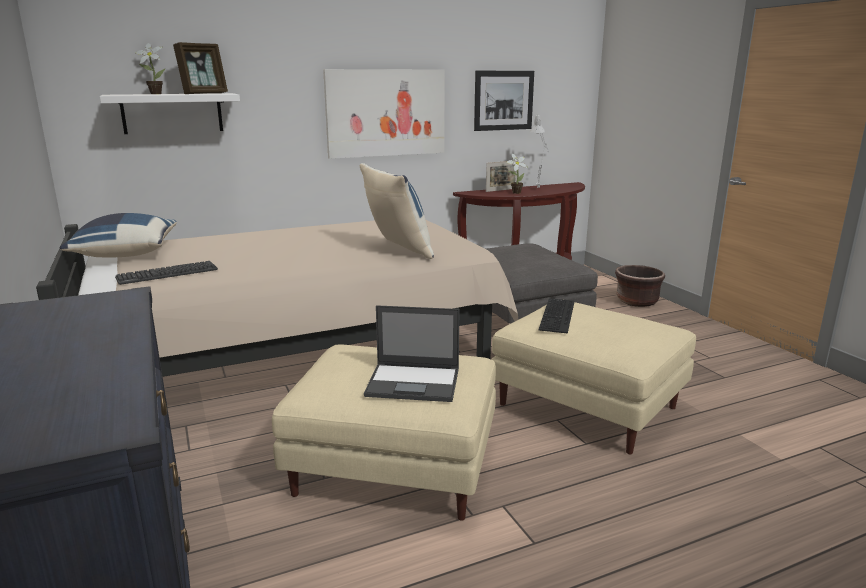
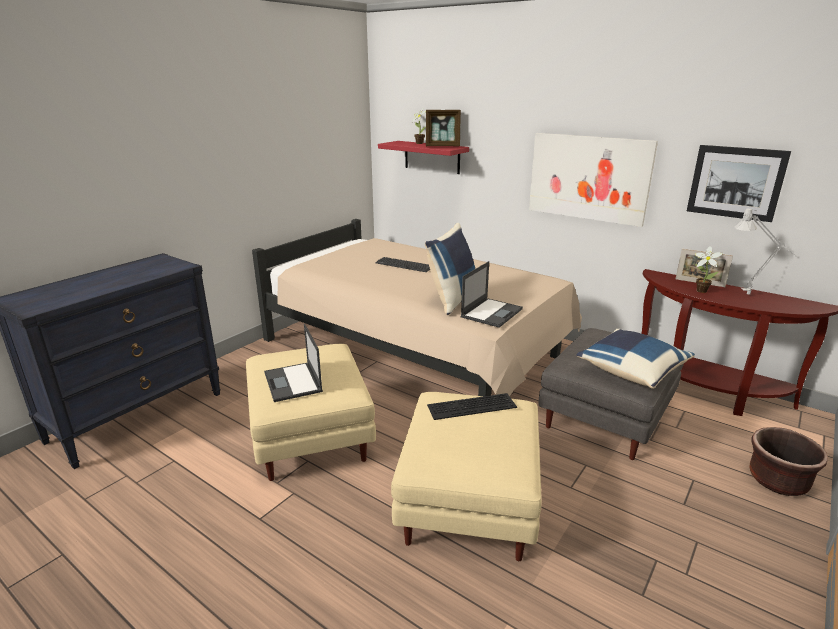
camera: 60 degrees right, 5 degrees up
blue pillow [60,213,177,257] -> blue pillow moved to [577,329,695,389]
white shelf [100,93,240,134] -> red shelf [378,141,469,174]
keyboard [115,261,218,285] -> keyboard moved to [376,257,430,272]
none -> laptop [461,261,523,328]

